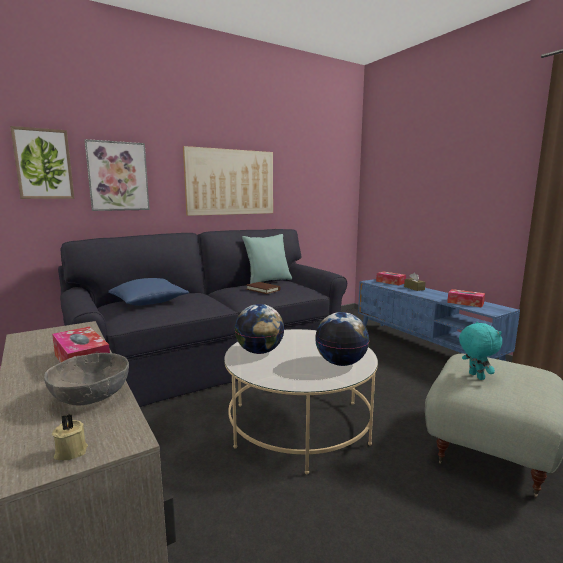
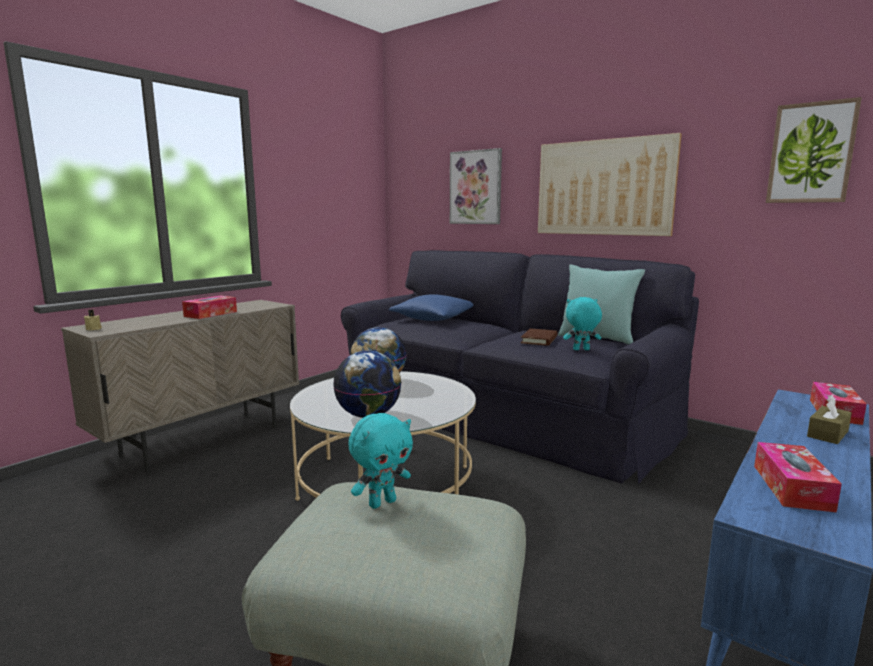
camera: 70 degrees right, 0 degrees up
picture [10,126,74,199] -> picture moved to [766,97,862,203]
grey bowl [44,353,129,406] -> none
none -> turquoise plush toy [563,297,602,350]

